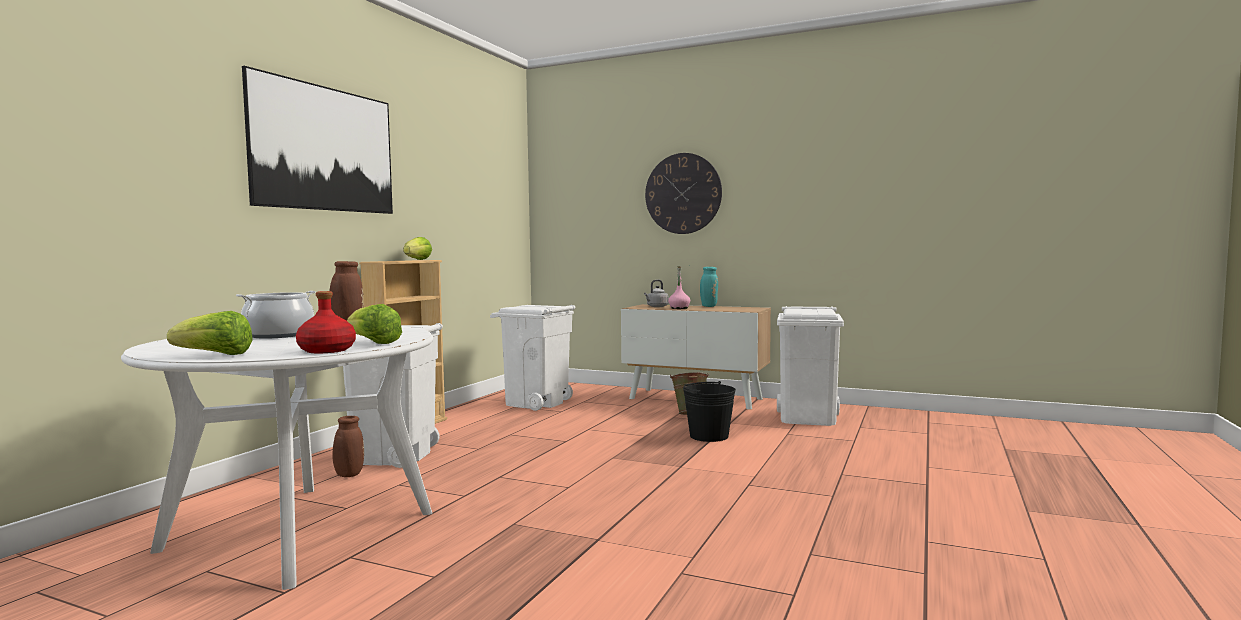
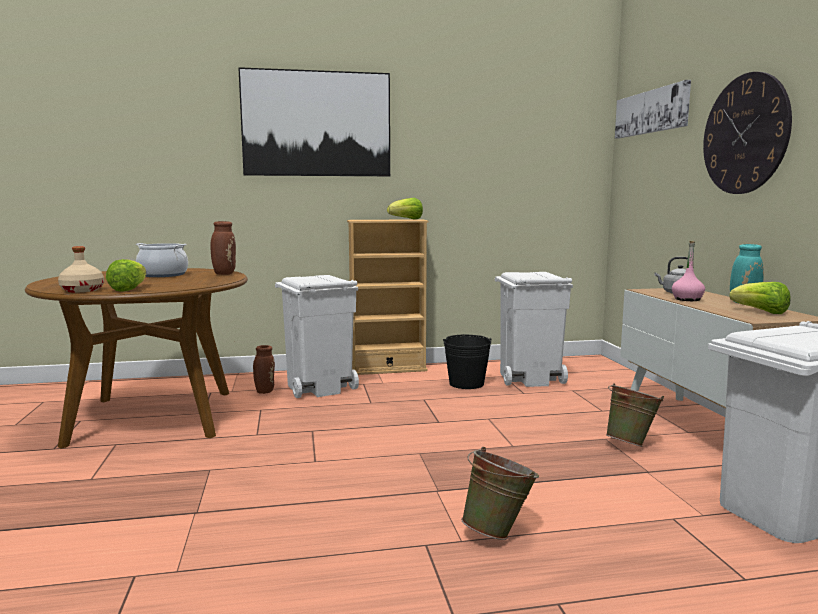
camera: 55 degrees right, 5 degrees up
white dining table [121,326,433,590] -> brown dining table [25,268,248,449]
lettuce [167,311,253,355] -> lettuce moved to [729,282,790,314]
red bottle [296,291,356,353] -> beige bottle [58,246,104,292]
black bucket [683,381,736,442] -> black bucket moved to [443,334,492,389]
none -> green bucket [461,447,539,540]
none -> picture [615,80,691,139]

